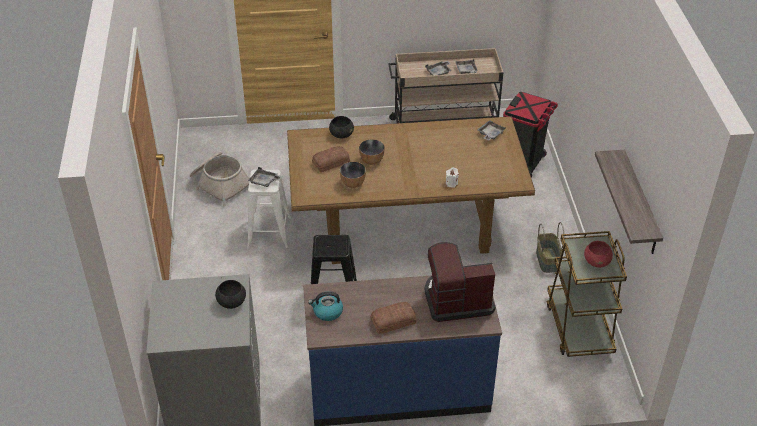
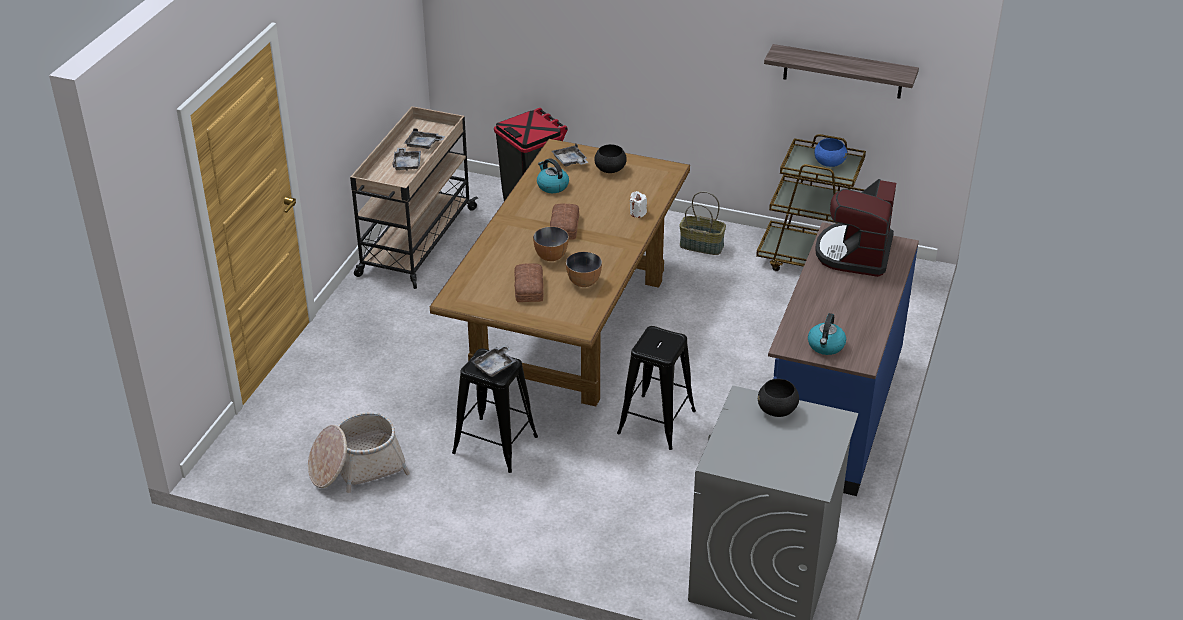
camera: 65 degrees left, 5 degrees down
white stool [247,169,291,248] -> black stool [452,349,538,473]
black bowl [329,116,354,138] -> black bowl moved to [594,144,627,173]
bread [371,302,416,334] -> bread moved to [550,204,579,240]
red bowl [584,241,613,268] -> blue bowl [814,138,847,167]
none -> kettle [537,158,569,193]

